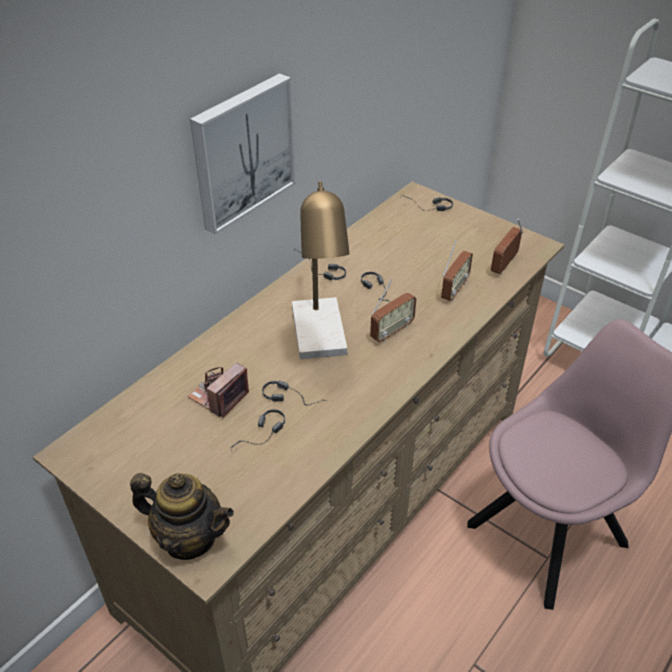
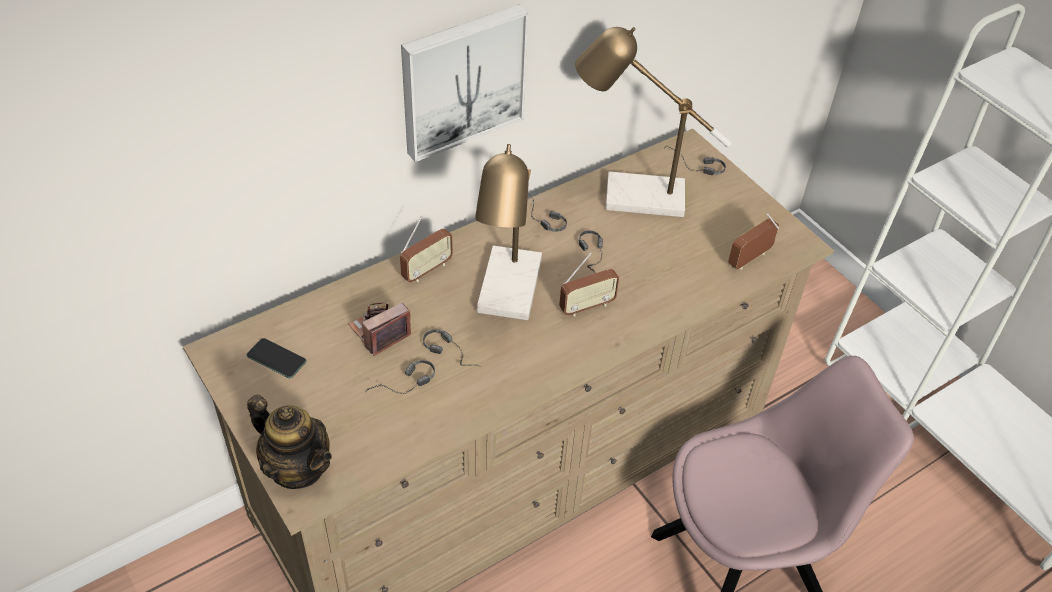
camera: 15 degrees right, 5 degrees up
radio [441,239,473,301] -> radio moved to [400,216,453,282]
none -> phone [247,338,306,378]
none -> table lamp [575,27,732,217]

